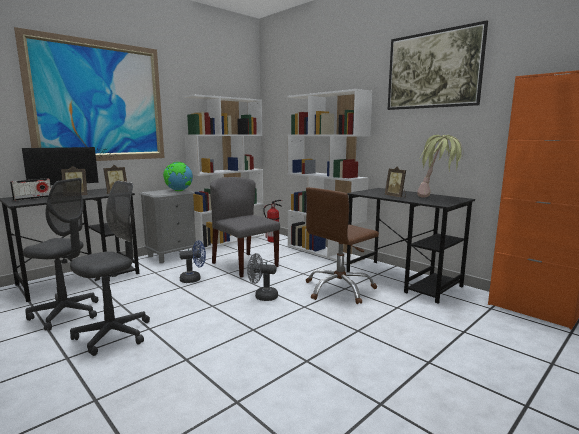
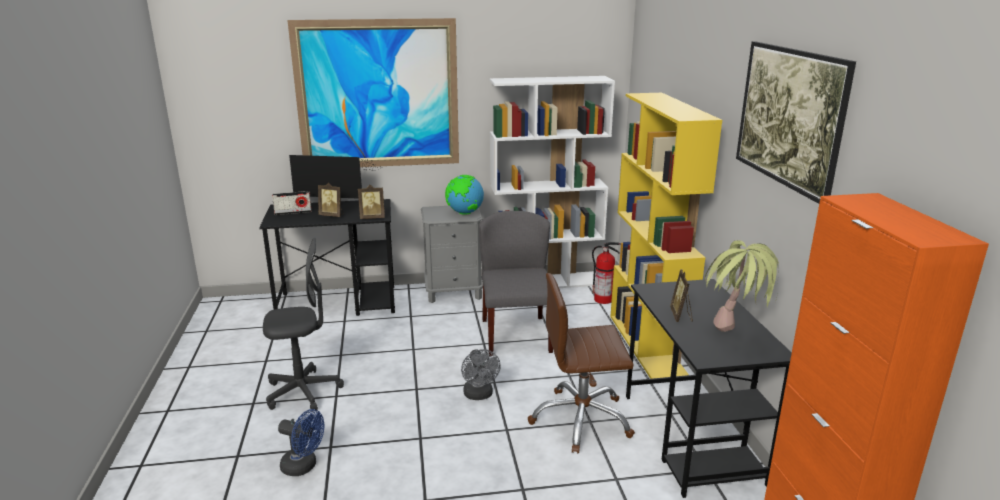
camera: 35 degrees right, 10 degrees up
grey office chair [23,178,99,331] -> none
blue fan [180,240,206,283] -> blue fan moved to [278,409,324,476]
grey fan [247,253,278,301] -> grey fan turned 150 degrees counterclockwise [461,349,501,400]
white bookcase [288,89,373,265] -> yellow bookcase [610,93,722,379]

